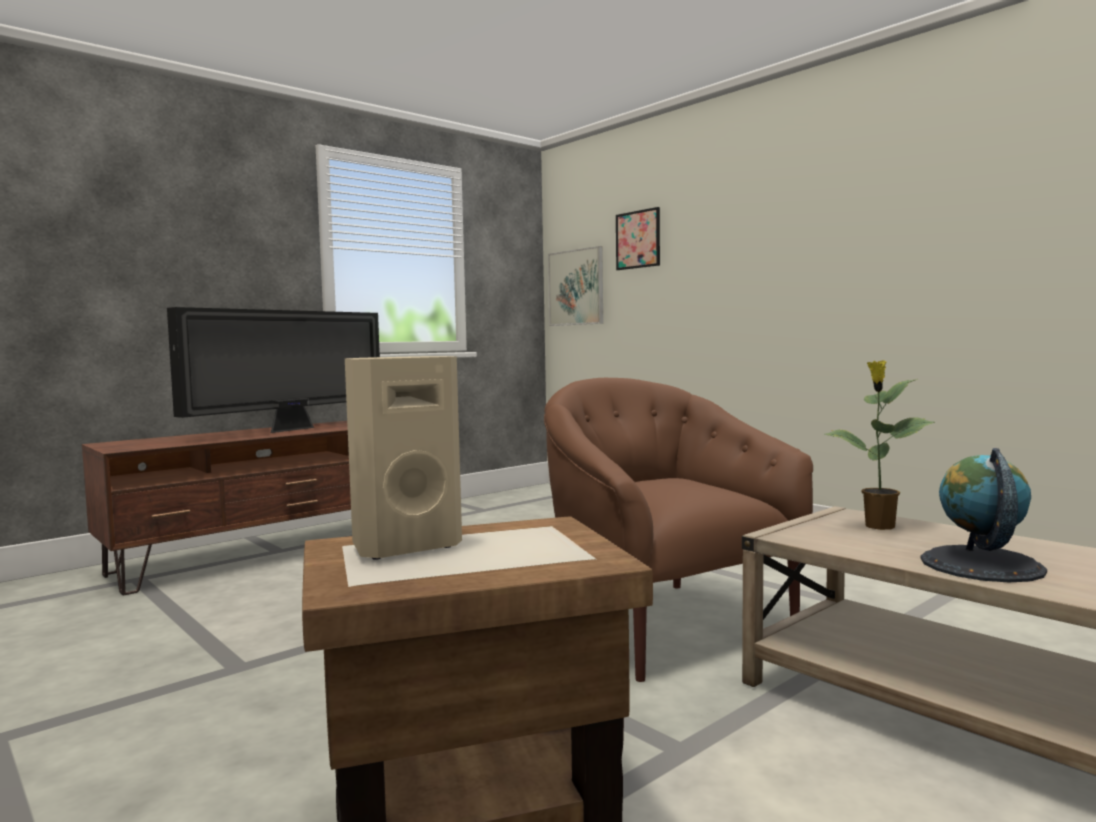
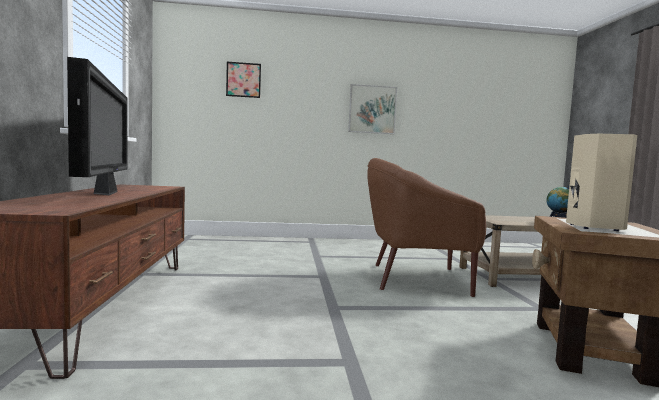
camera: 55 degrees left, 0 degrees up
picture [548,246,603,326] -> picture moved to [348,84,397,134]
potted plant [824,360,935,530] -> none

